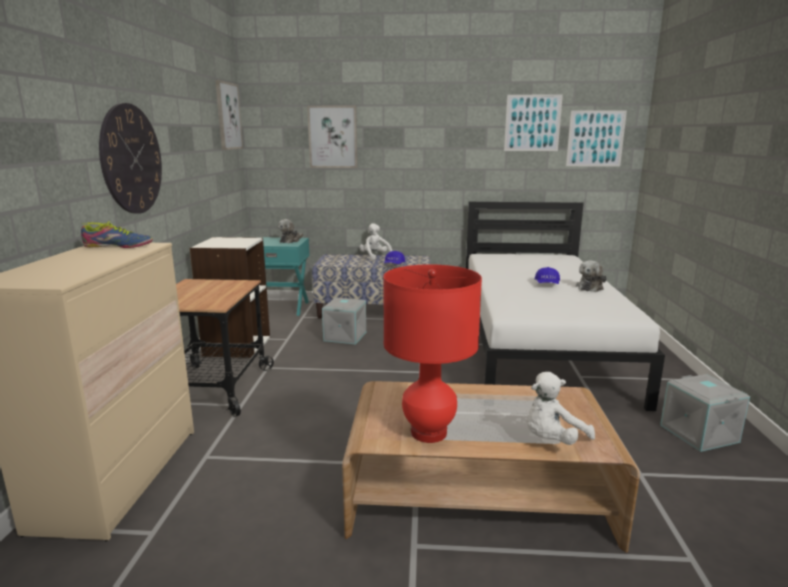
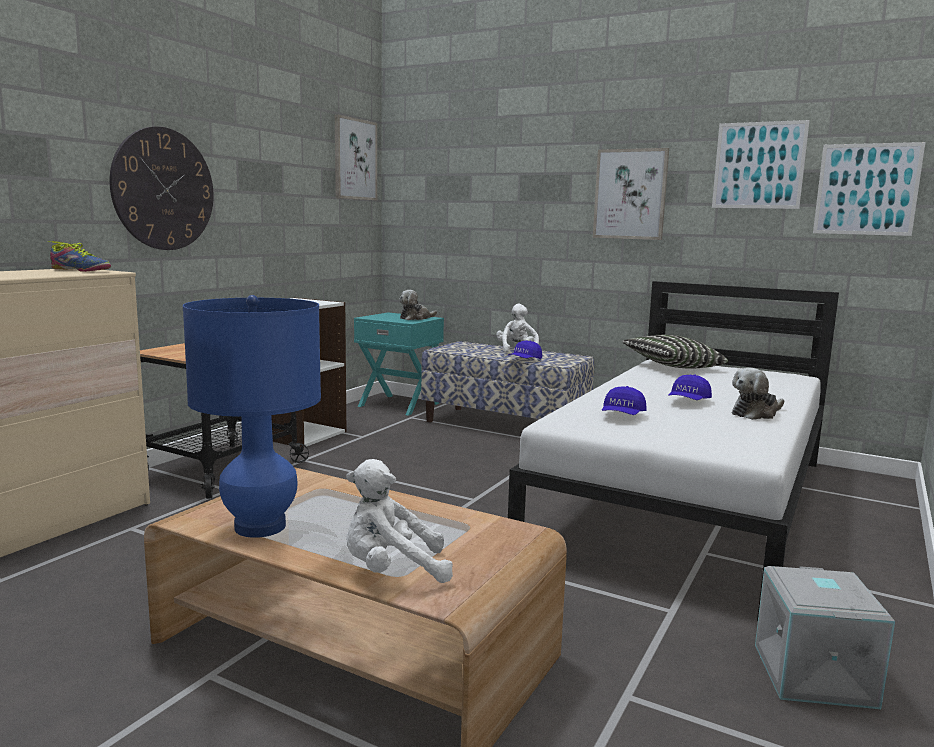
camera: 25 degrees right, 5 degrees down
picture [307,106,358,168] -> picture moved to [593,148,669,240]
grey storage box [322,298,366,344] -> none
red table lamp [383,264,482,443] -> blue table lamp [183,295,321,538]
none -> blue cap [602,386,647,415]
none -> pillow [622,335,728,369]

